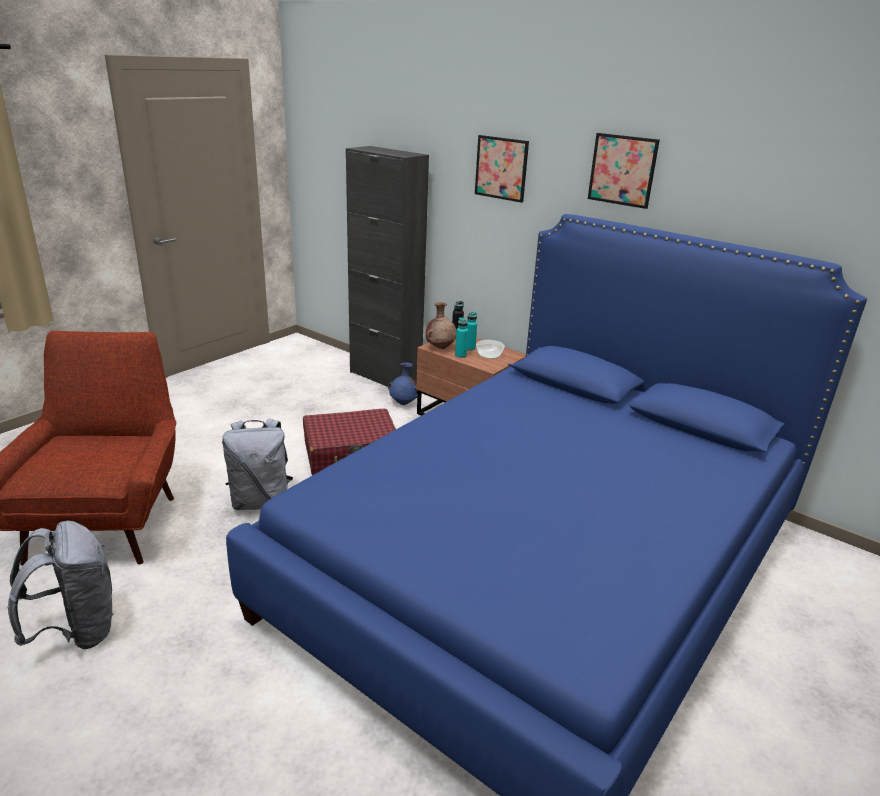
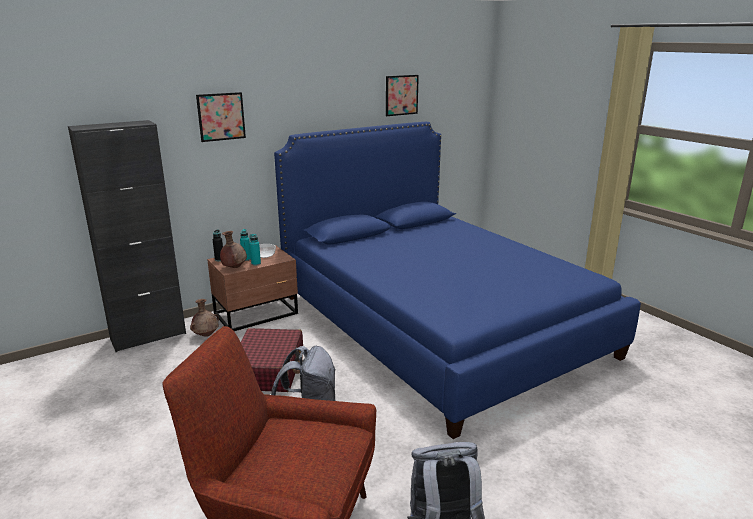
camera: 70 degrees left, 5 degrees down
blue vase [388,362,418,405] -> brown vase [190,299,219,337]
picture [588,133,660,209] -> picture moved to [386,75,419,116]

